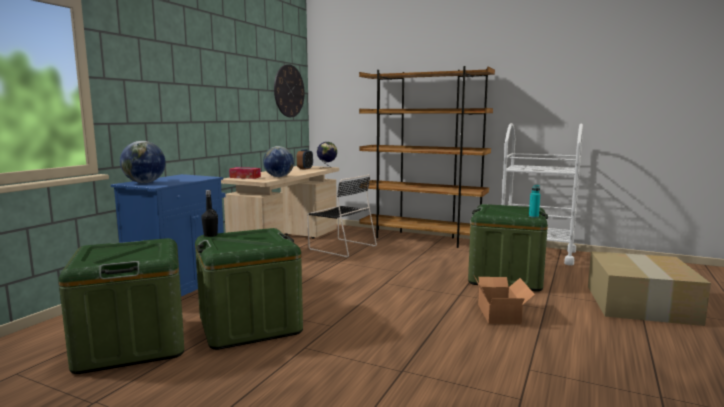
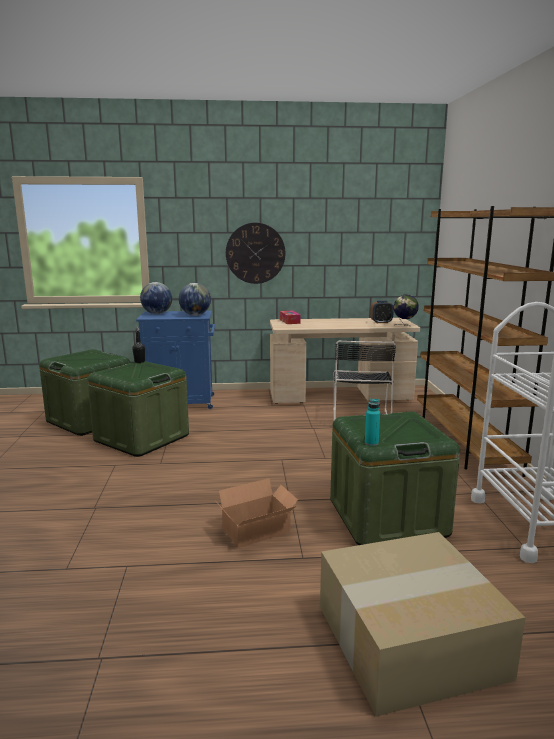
camera: 60 degrees right, 5 degrees up
globe [263,146,294,177] -> globe moved to [179,283,211,316]
wall clock [274,64,305,117] -> wall clock moved to [226,223,285,284]

